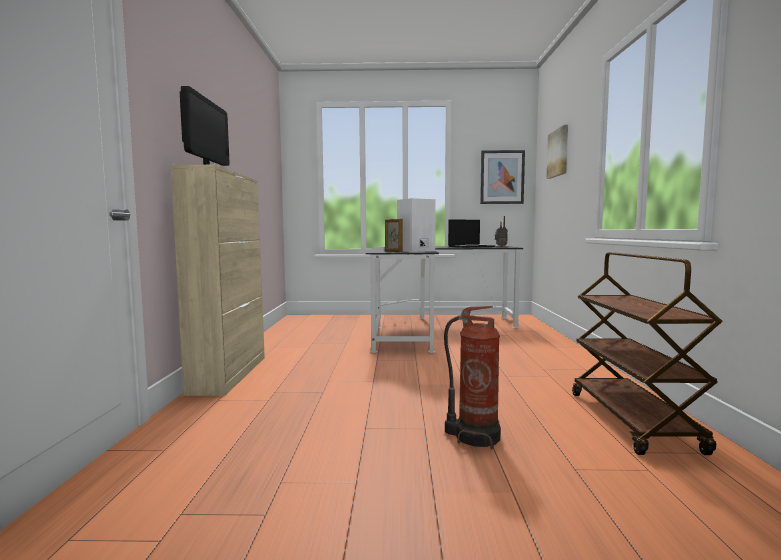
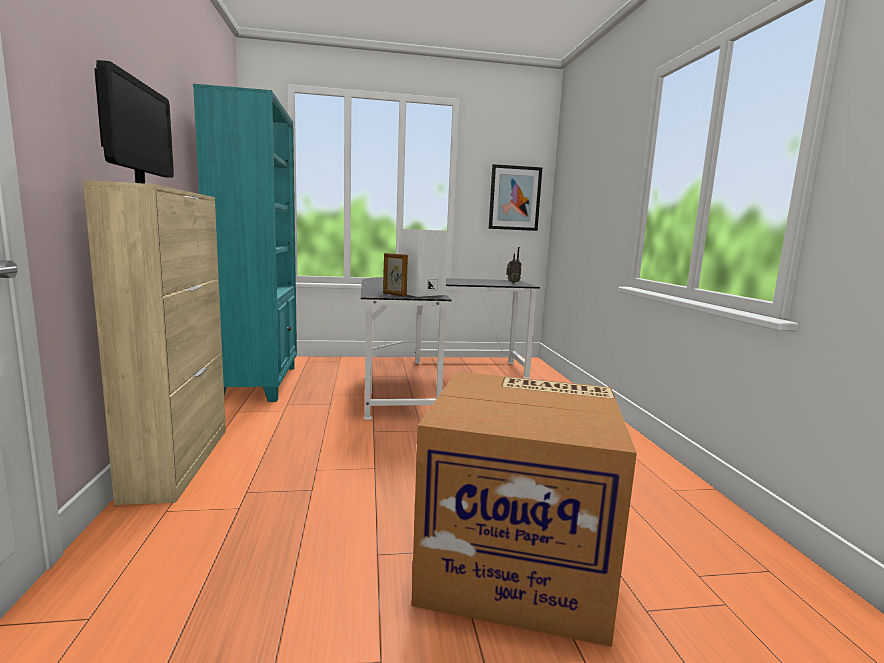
camera: 10 degrees left, 5 degrees up
fire extinguisher [444,306,501,449] -> cardboard box [411,372,637,647]
laptop [448,220,495,248] -> none
picture [547,125,568,179] -> none
brown cart [572,252,723,455] -> none
none -> turquoise bookcase [193,84,297,402]

